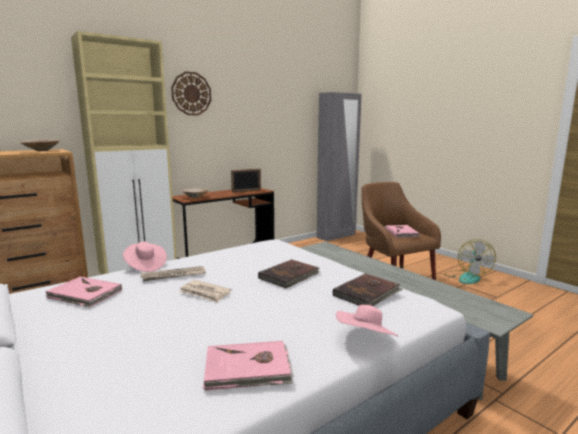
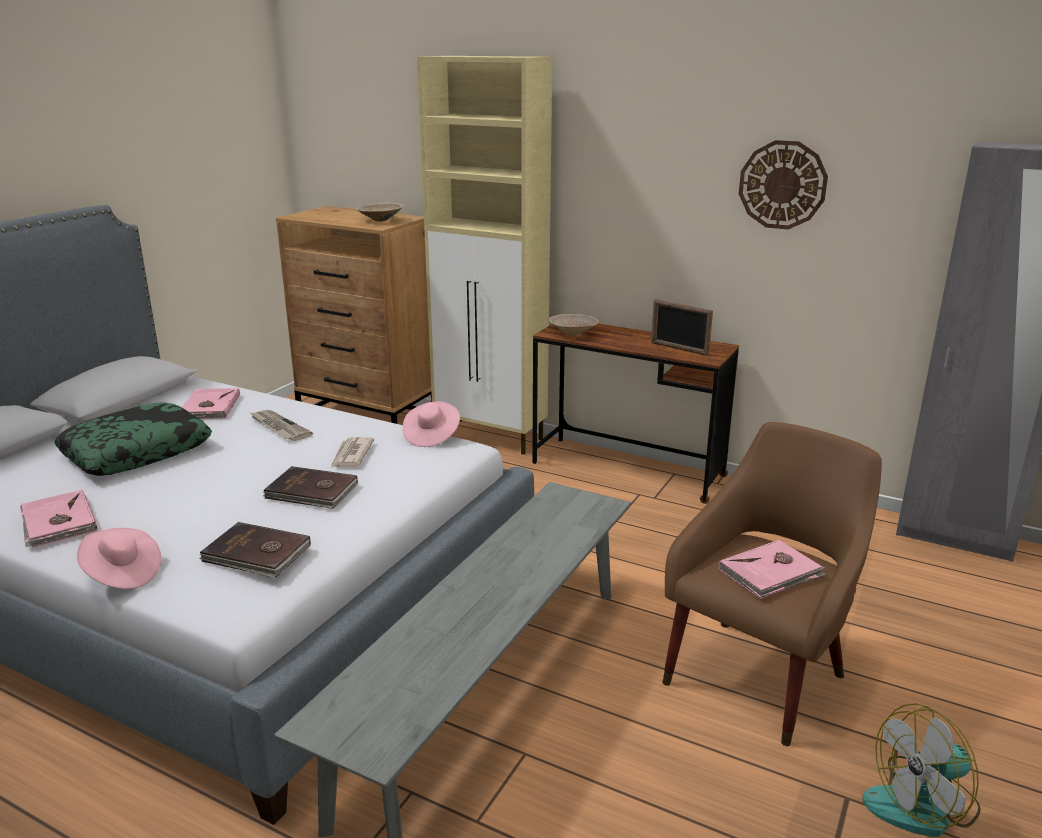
camera: 65 degrees right, 10 degrees up
pink hat [123,242,167,272] -> pink hat moved to [403,401,460,447]
wall clock [171,71,211,115] -> wall clock moved to [739,140,828,230]
newspaper [179,280,231,303] -> newspaper moved to [330,437,374,469]
none -> pillow [54,403,212,476]

